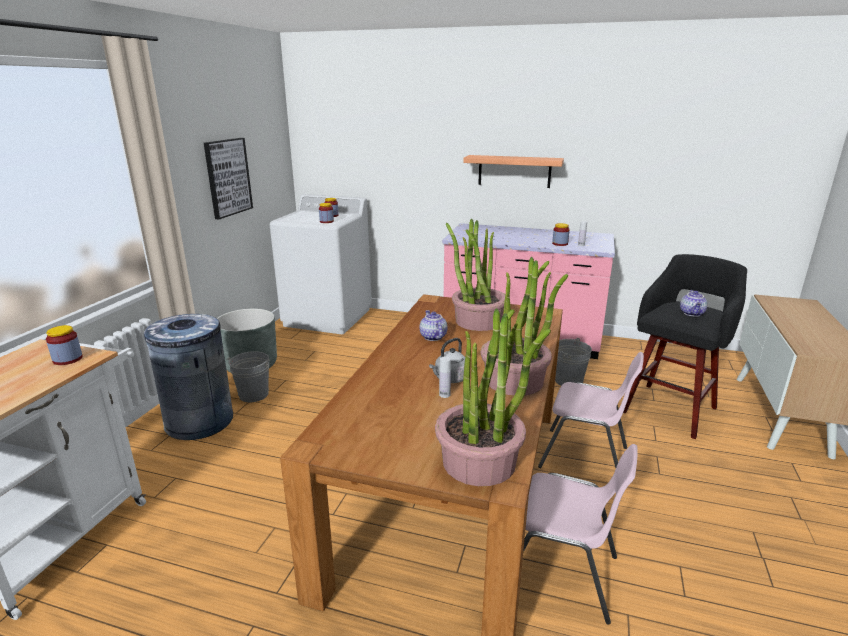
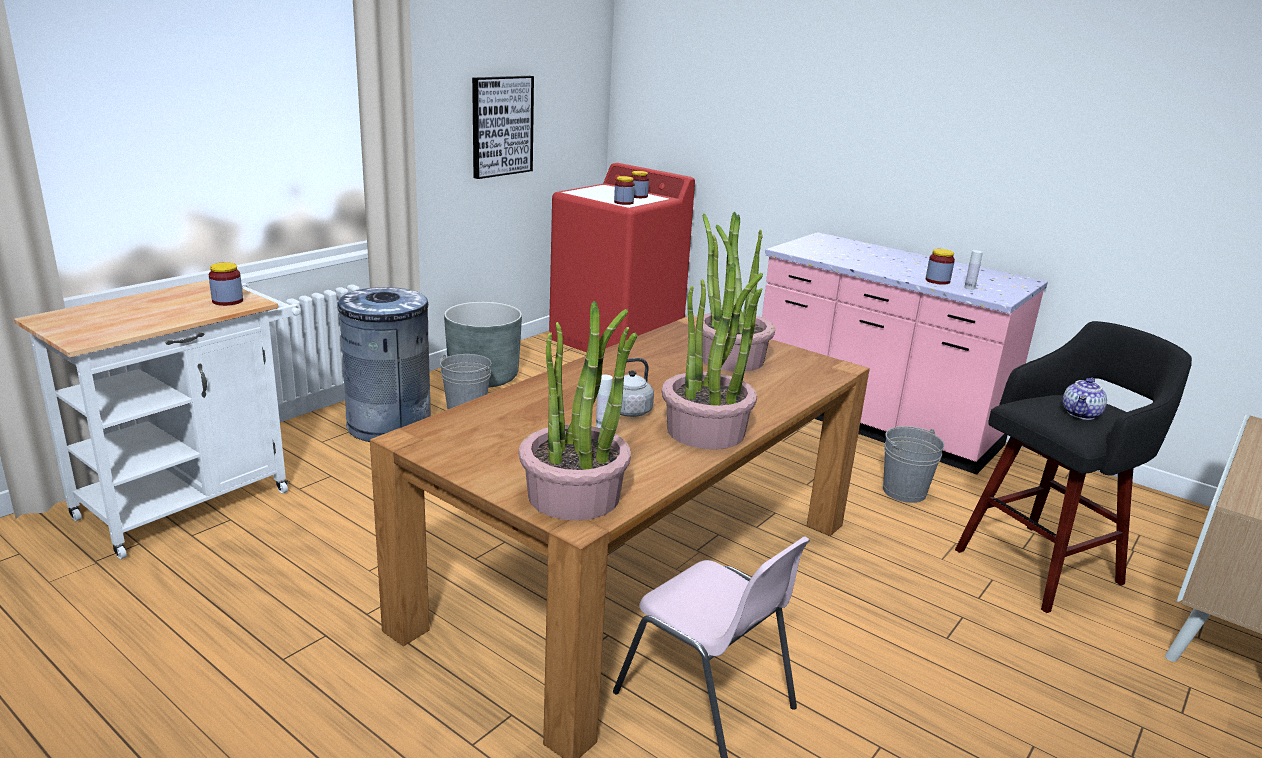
camera: 20 degrees right, 0 degrees up
white washing machine [270,194,372,334] -> red washing machine [549,163,695,353]
teapot [420,310,447,341] -> none
shelf [463,155,564,188] -> none
pink chair [538,352,644,468] -> none

